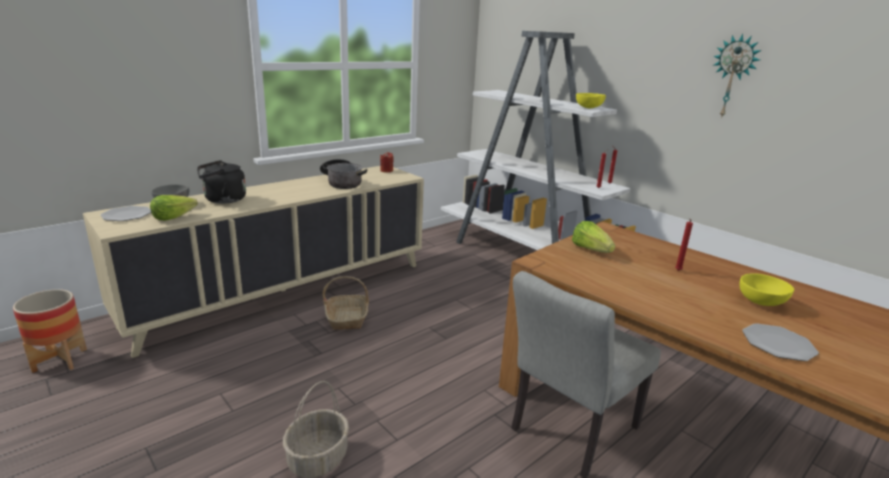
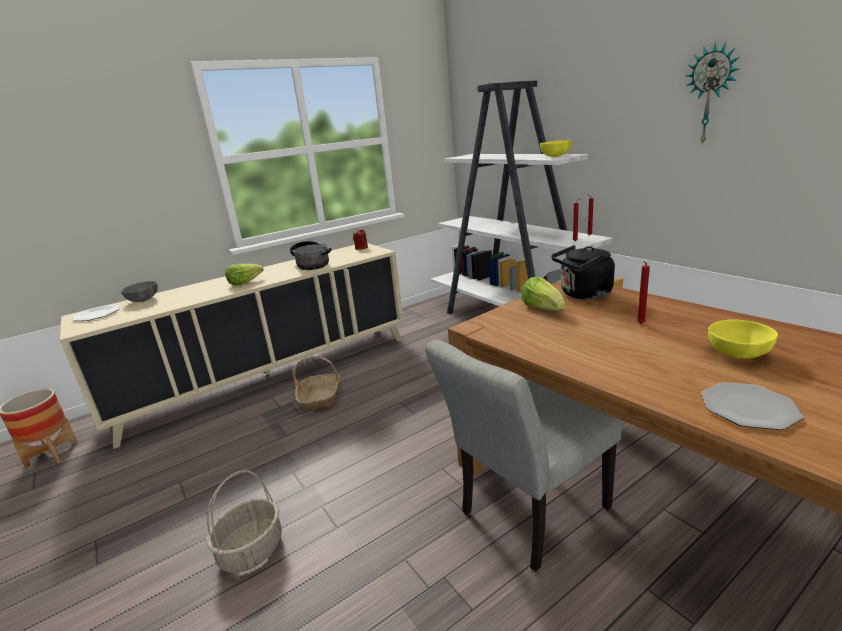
camera: 10 degrees right, 0 degrees up
lettuce [150,195,198,221] -> lettuce moved to [225,264,263,286]
black kettle [197,160,246,204] -> black kettle moved to [551,245,615,300]

